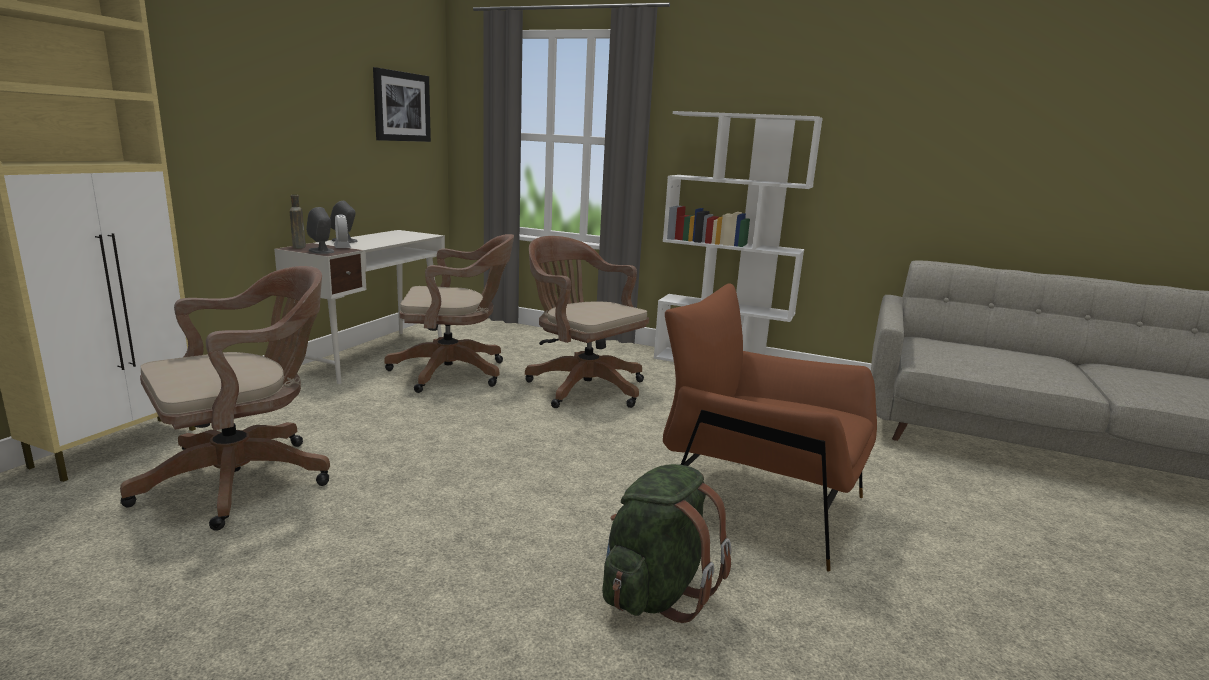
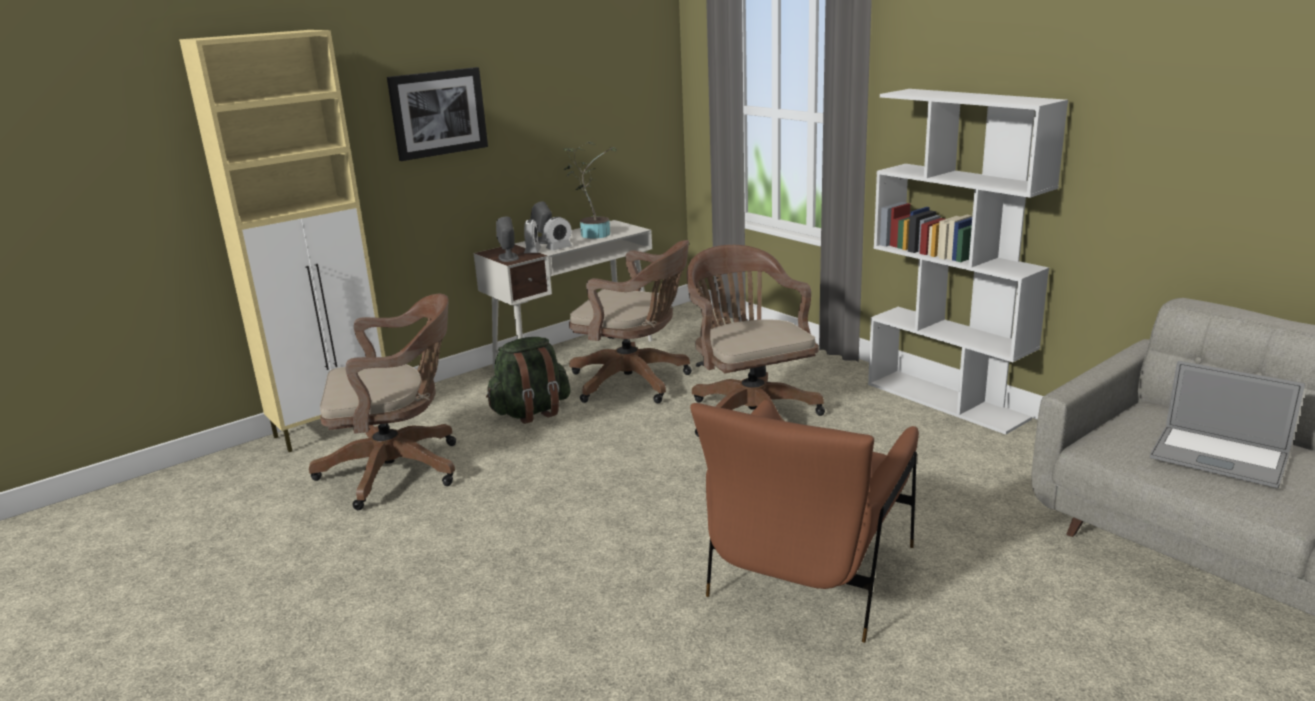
camera: 30 degrees right, 5 degrees up
brown bottle [290,195,306,249] -> none
picture [373,67,431,142] -> picture moved to [387,67,488,161]
green backpack [602,464,731,623] -> green backpack moved to [486,337,571,424]
brown armchair [663,283,877,572] -> brown armchair turned 120 degrees counterclockwise [690,400,919,643]
none -> alarm clock [543,217,572,250]
none -> potted plant [563,142,618,239]
none -> laptop [1150,361,1305,488]

